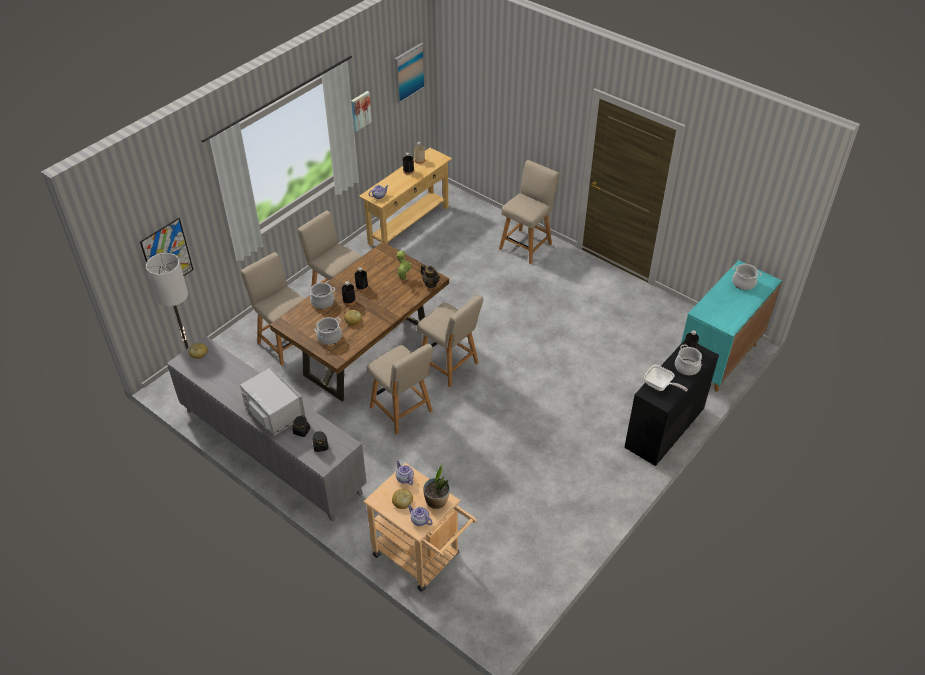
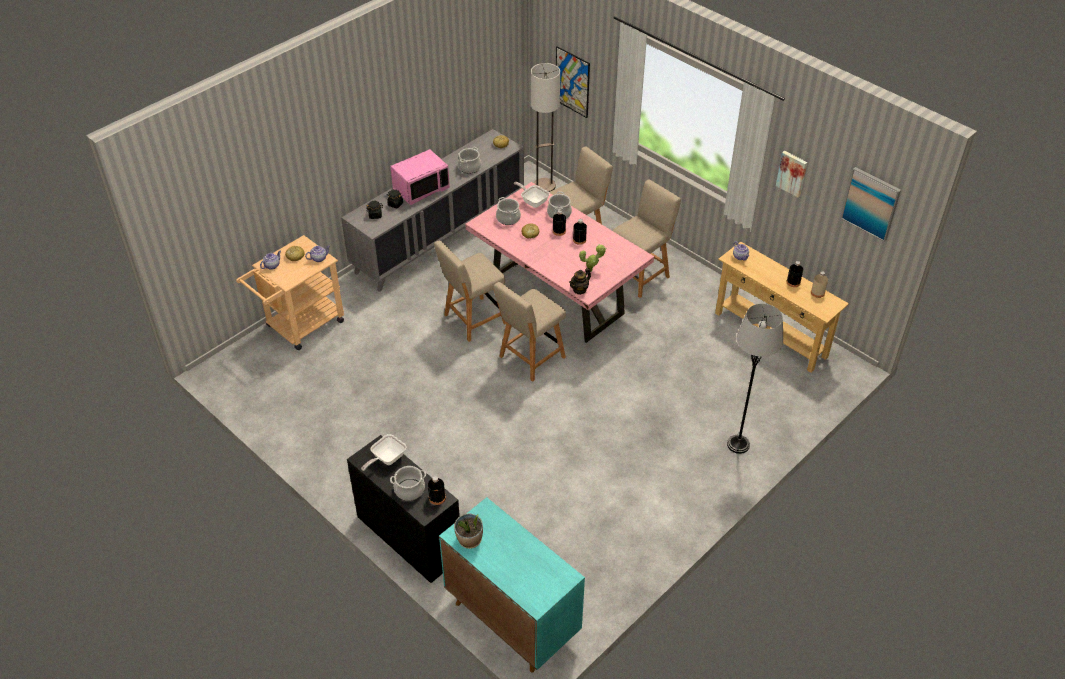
camera: 95 degrees right, 0 degrees up
grey microwave [240,367,306,436] -> pink microwave [390,149,450,205]
brown dining table [270,242,449,401] -> pink dining table [465,182,654,343]
potted plant [423,464,450,509] -> potted plant moved to [454,514,483,549]
beige chair [499,160,559,264] -> grey floor lamp [727,304,783,454]
cooking pot [732,264,762,290] -> cooking pot moved to [458,147,481,174]
none -> frying pan [514,182,550,208]

